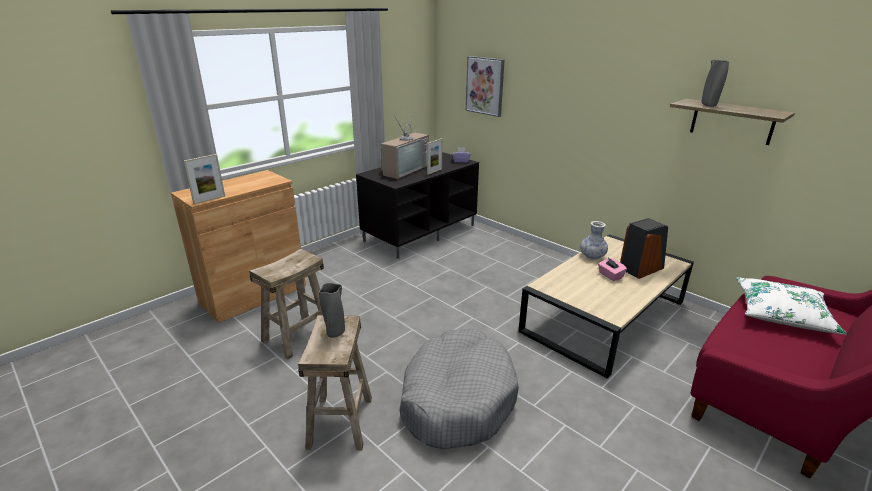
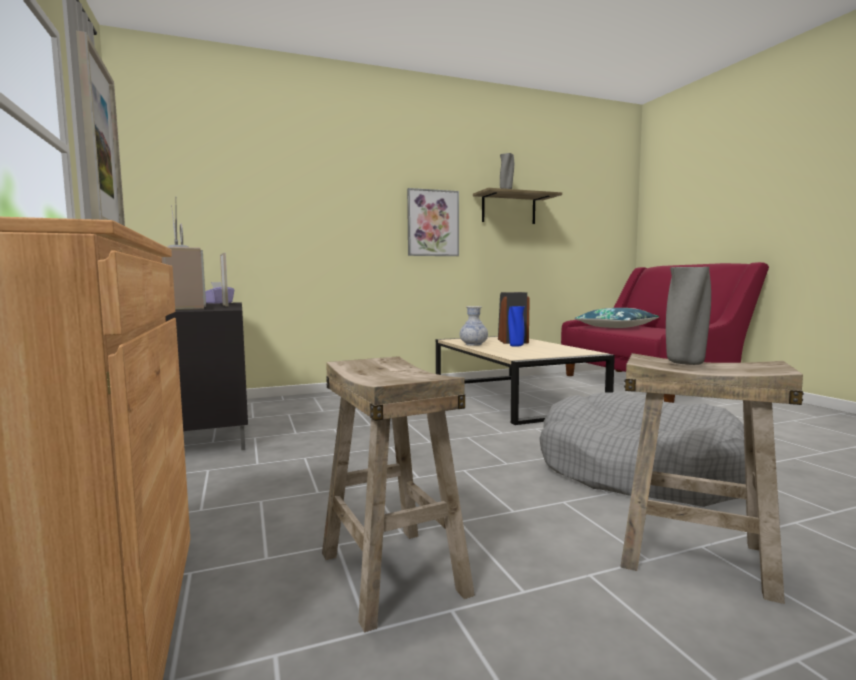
camera: 65 degrees left, 20 degrees down
picture [466,56,505,117] -> picture moved to [407,188,459,256]
pink tissue box [598,257,627,281] -> blue vase [508,306,525,347]
white pillow [736,277,847,335] -> blue pillow [575,308,659,328]

